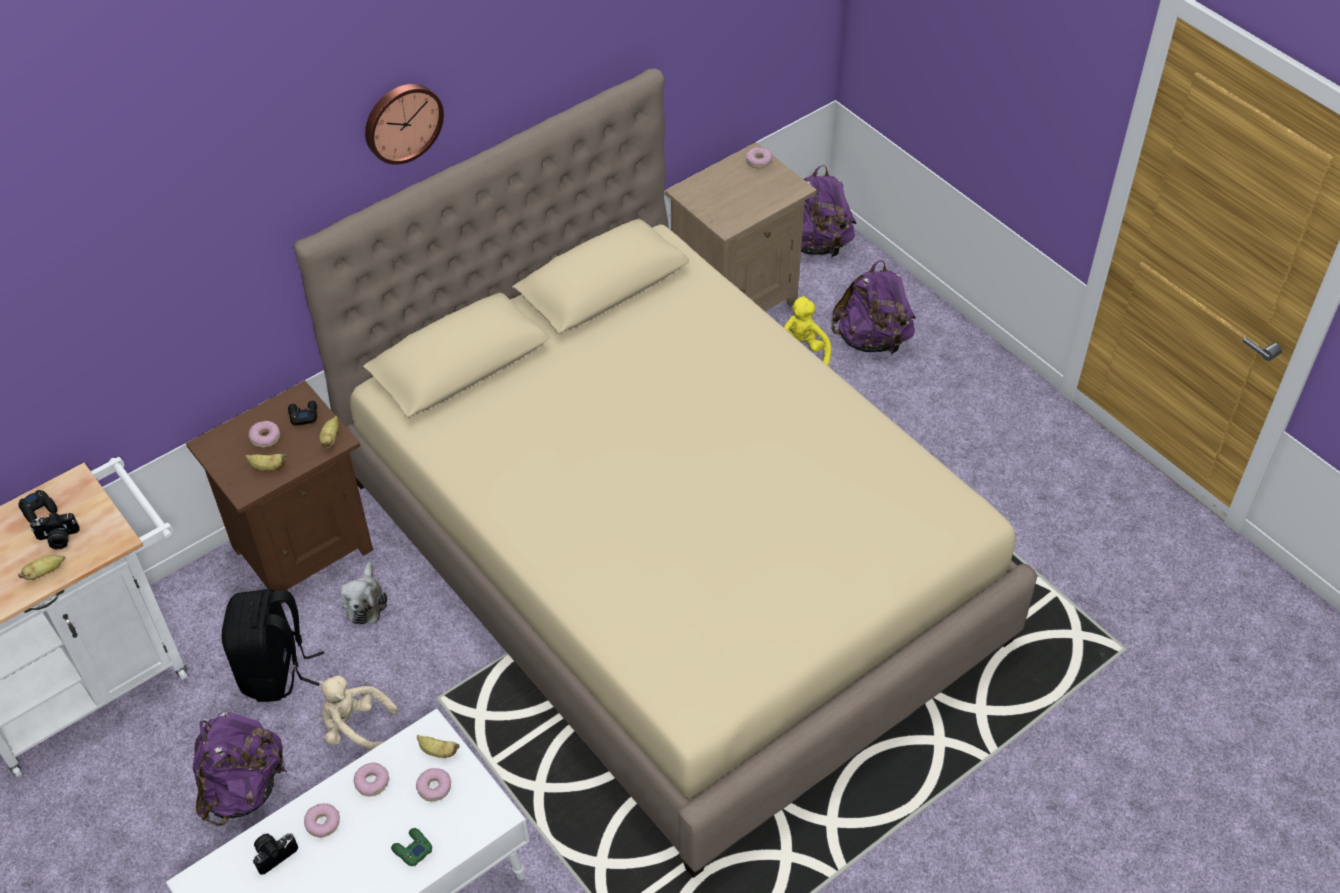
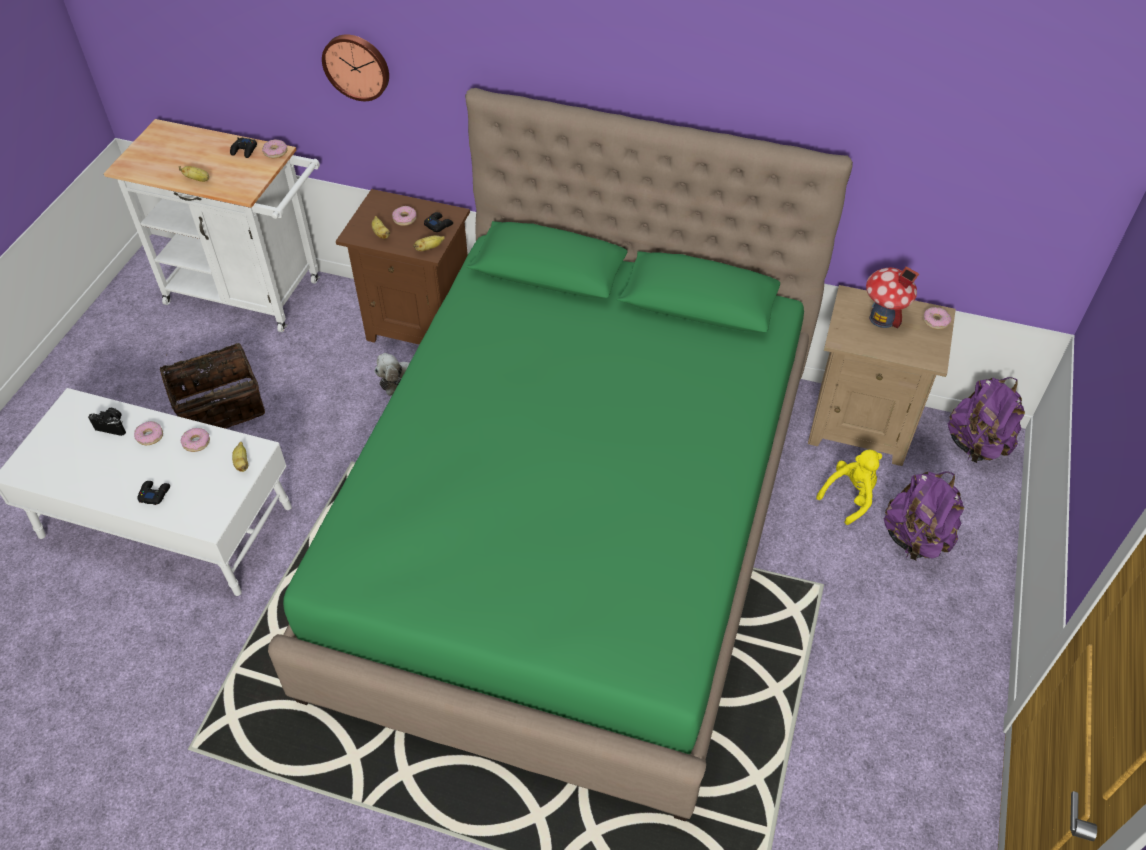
camera: 55 degrees right, 0 degrees up
camera [30,512,80,550] -> none
purple backpack [192,712,287,825] -> basket [160,343,265,429]
black backpack [222,589,324,702] -> none
beige bed [294,69,1037,878] -> green bed [268,88,853,822]
beige plush toy [318,676,398,751] -> none
wall clock [365,84,444,165] -> wall clock moved to [322,34,389,101]
green game controller [391,828,432,866] -> black game controller [137,481,170,505]
donut [416,768,451,802] -> donut moved to [262,140,288,158]
none -> toy house [866,266,919,329]

